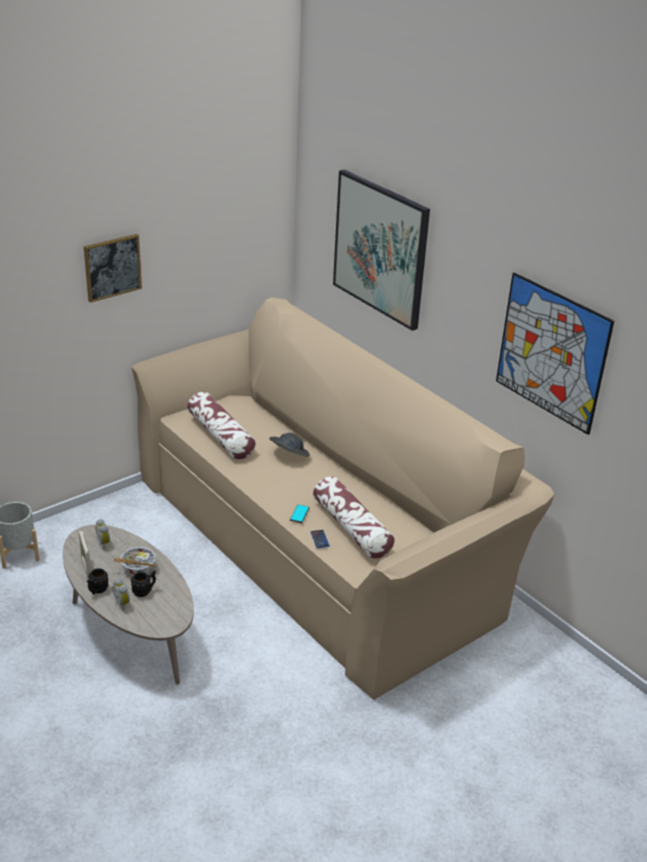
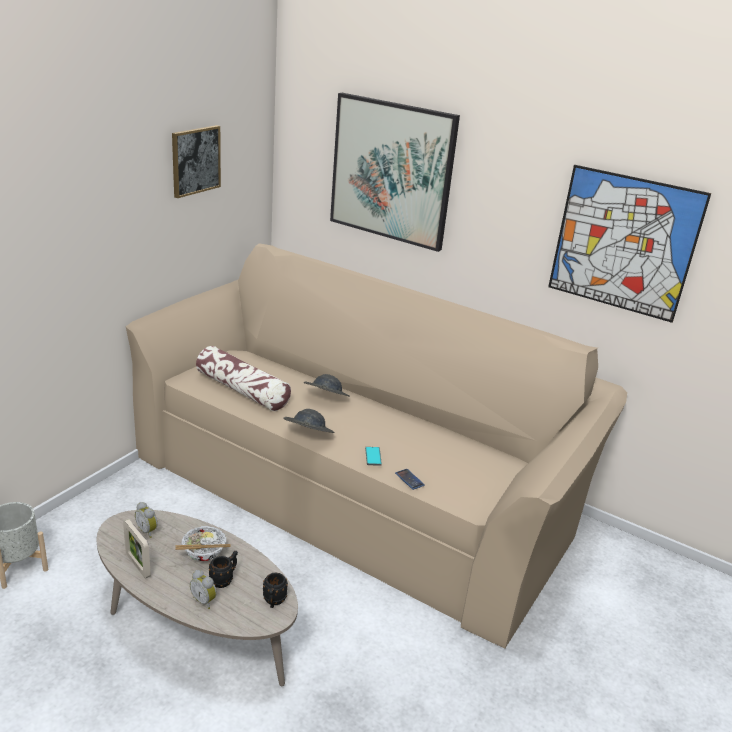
camera: 20 degrees left, 5 degrees down
picture [84,234,142,303] -> picture moved to [172,125,221,198]
black mug [87,568,109,595] -> black mug moved to [263,573,288,608]
pillow [313,476,395,559] -> none
none -> grey hat [283,409,334,433]

